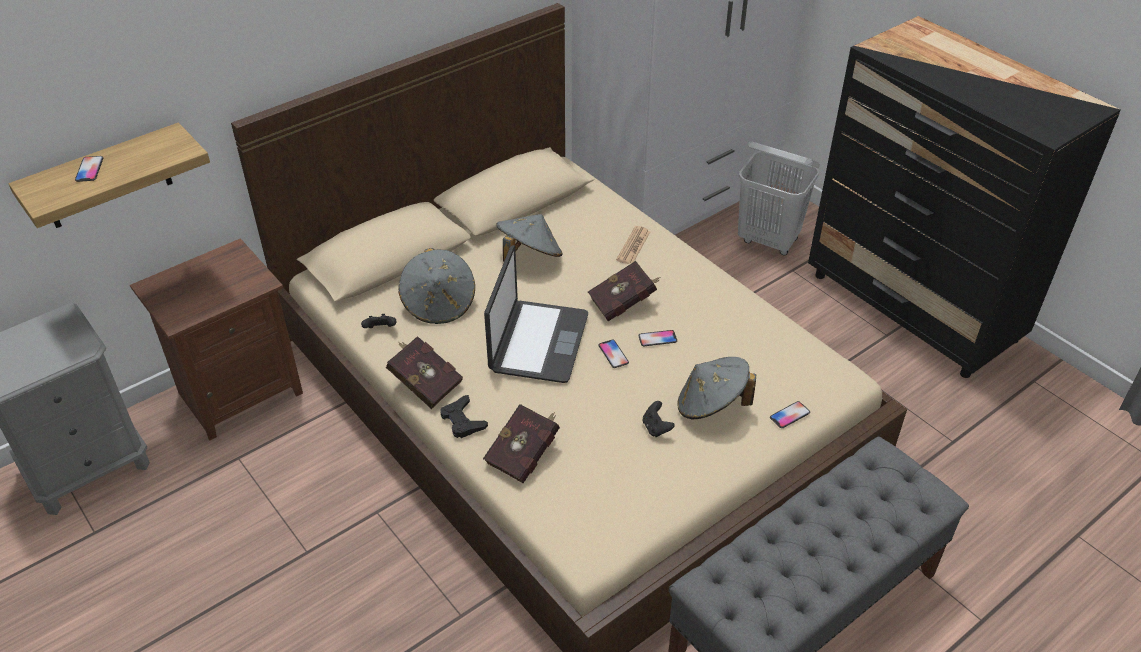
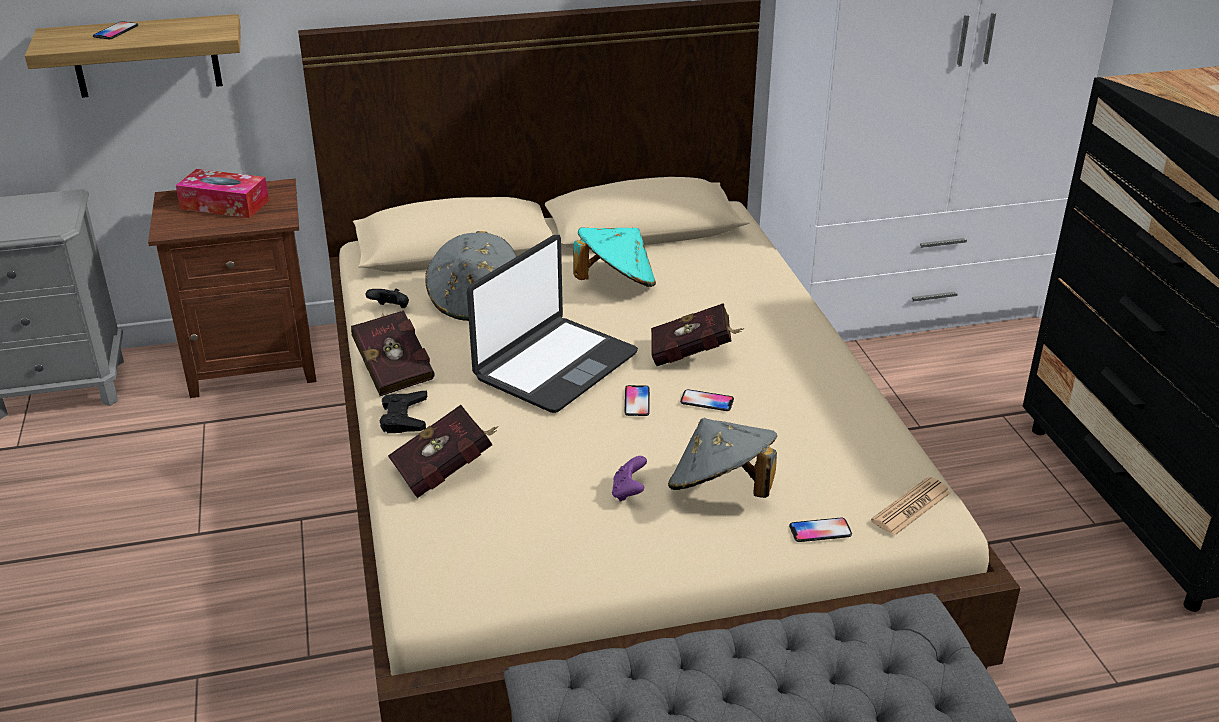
camera: 25 degrees right, 10 degrees down
grey hat [496,214,562,262] -> turquoise hat [573,227,656,287]
newspaper [616,226,650,264] -> newspaper moved to [871,477,951,536]
black game controller [643,401,675,437] -> purple game controller [612,456,647,502]
white laundry basket [738,141,820,255] -> none
none -> tissue box [176,169,269,218]

